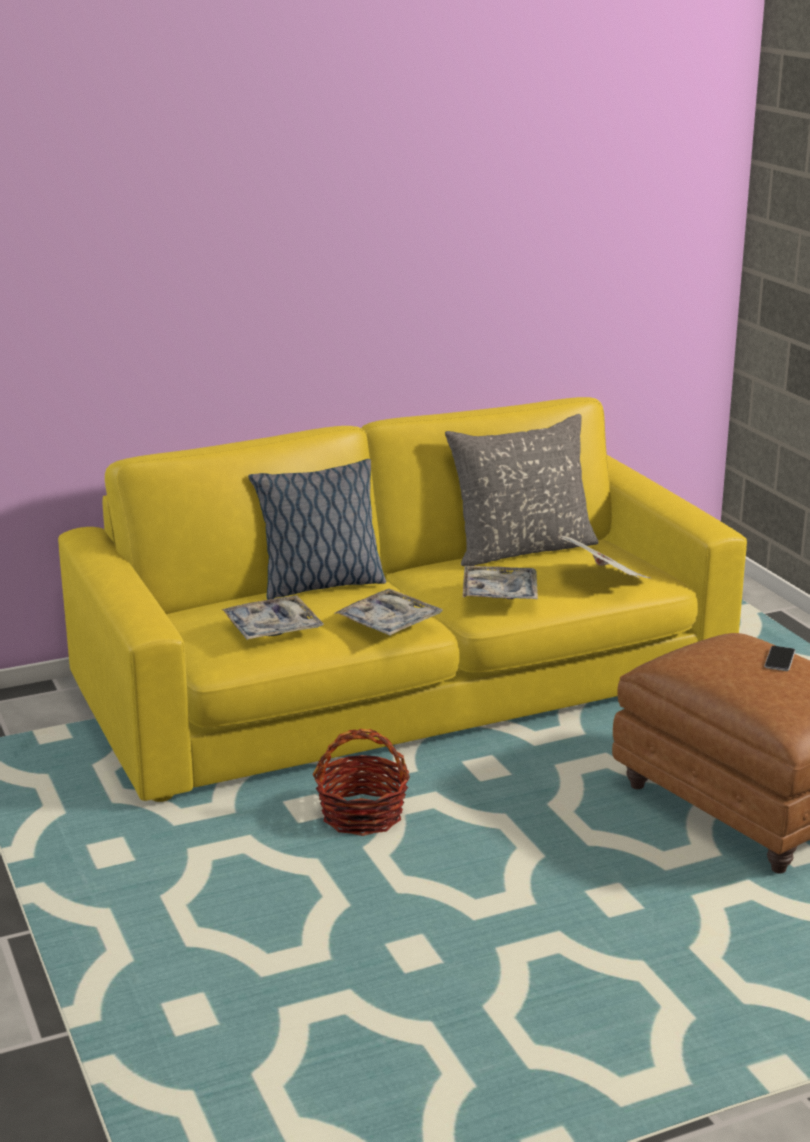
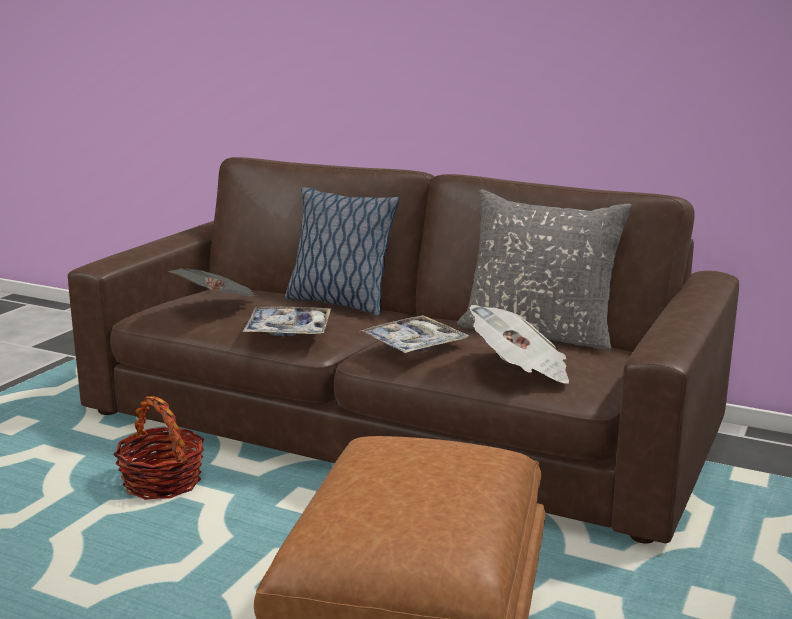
camera: 50 degrees right, 5 degrees down
yellow sofa [58,397,747,802] -> brown sofa [68,157,739,543]
tray [221,595,324,640] -> newspaper [168,269,257,296]
phone [764,646,796,671] -> none

